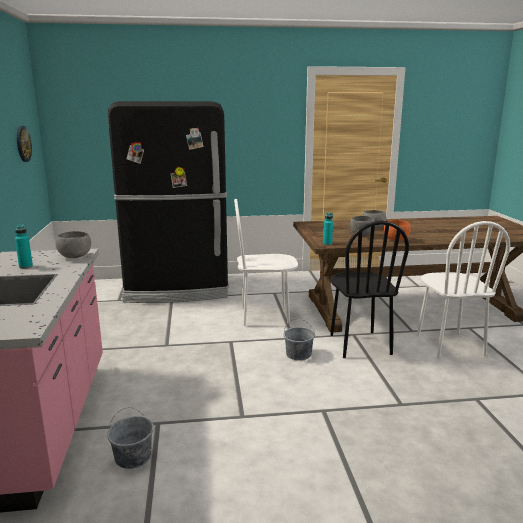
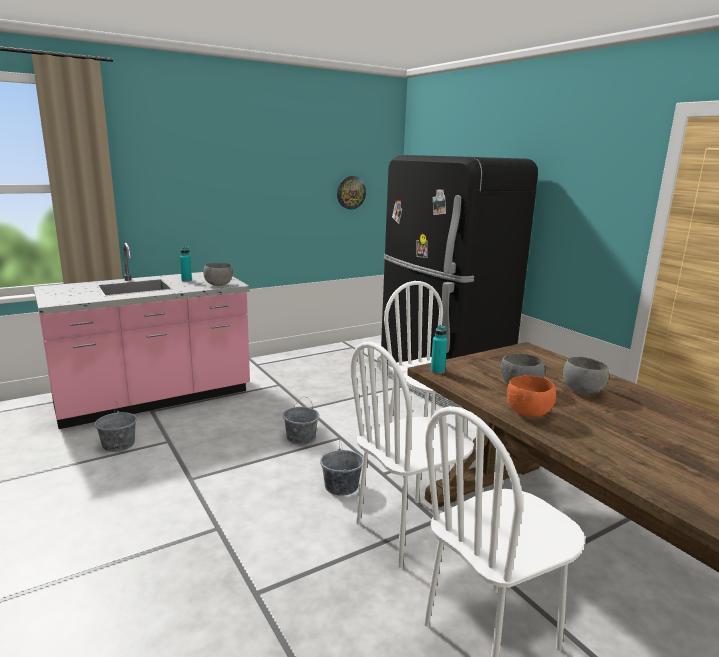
camera: 65 degrees right, 0 degrees up
black chair [330,221,409,358] -> white chair [351,342,474,568]
none -> grey bucket [283,397,319,444]

